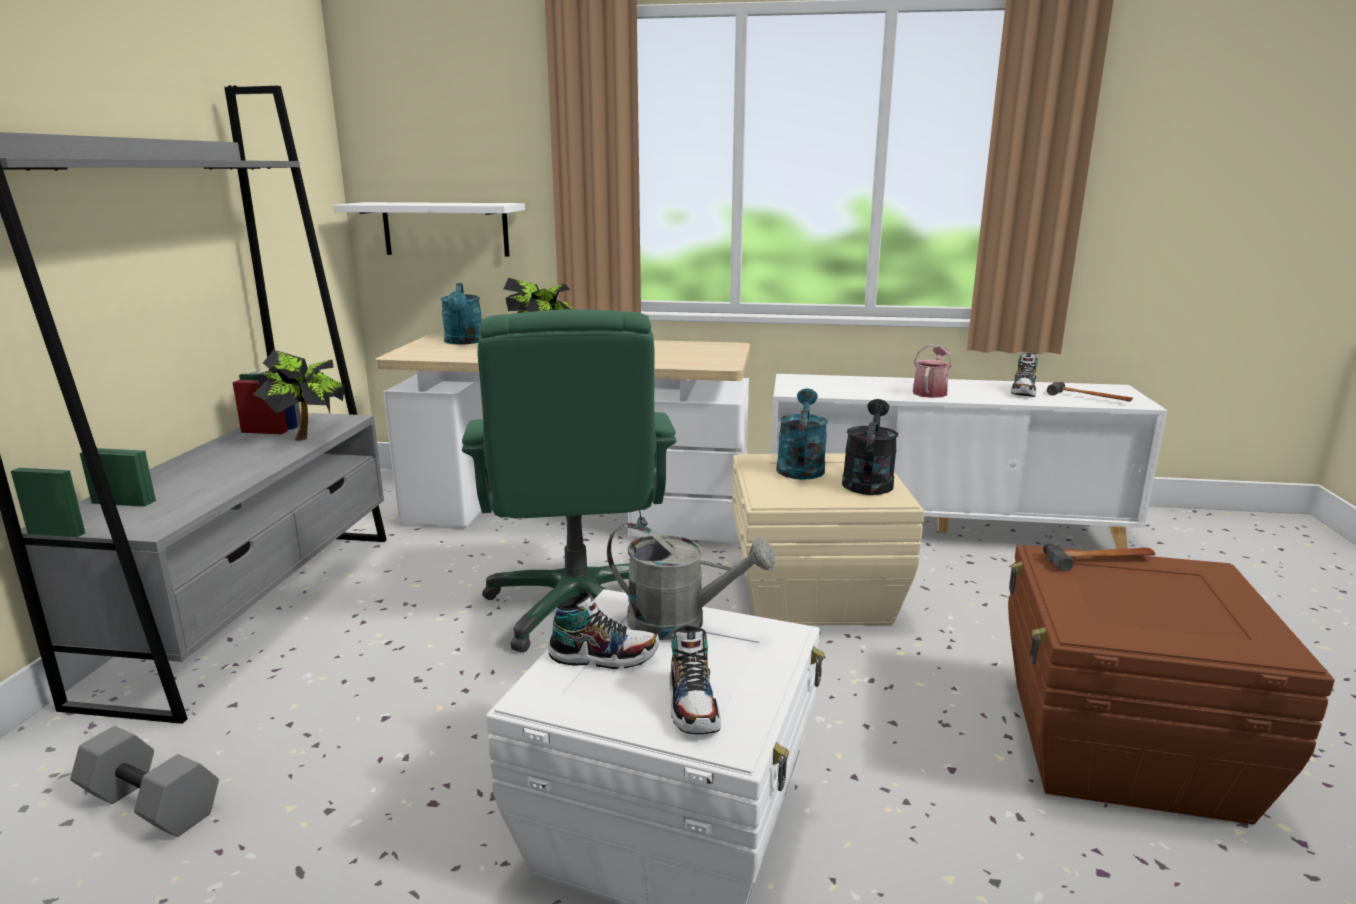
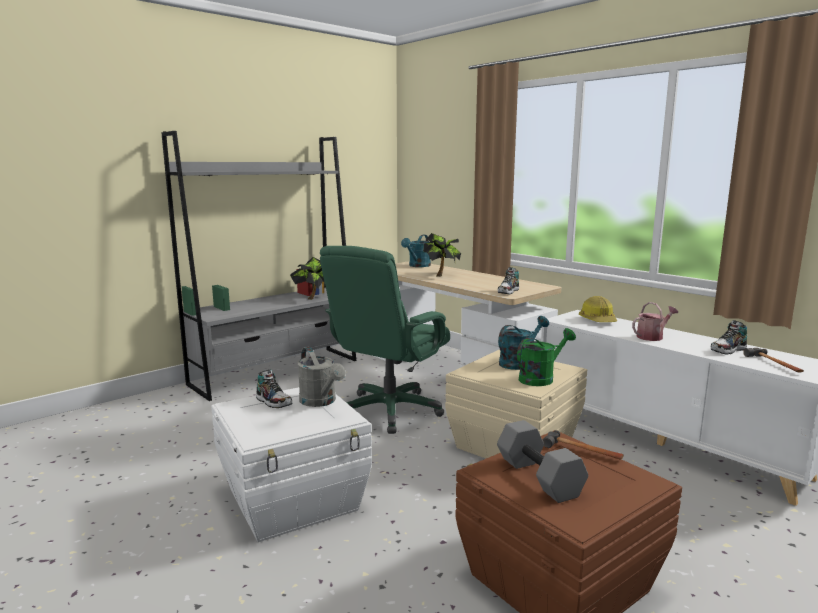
camera: 40 degrees right, 5 degrees down
grey dumbbell [70,726,219,837] -> grey dumbbell moved to [497,420,588,503]
white shelf [333,202,525,256] -> none
shoe [669,626,721,734] -> shoe moved to [498,267,519,295]
black watering can [842,399,898,495] -> green watering can [517,328,576,386]
none -> hard hat [579,296,617,322]

